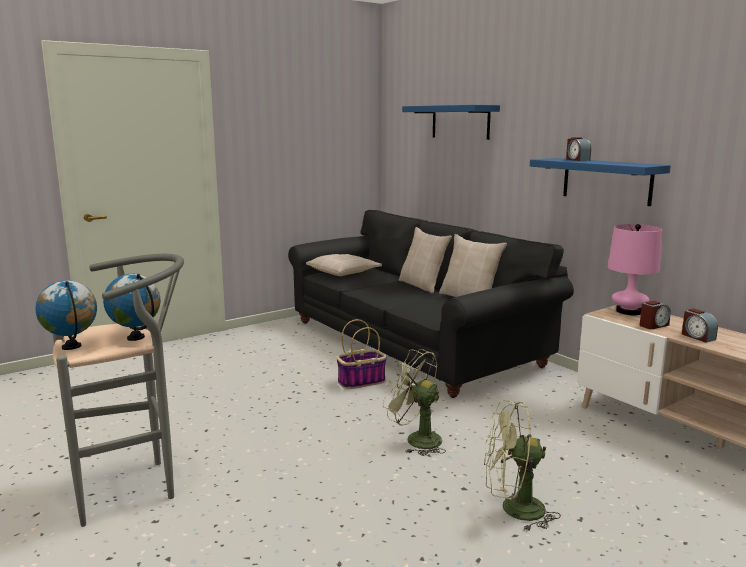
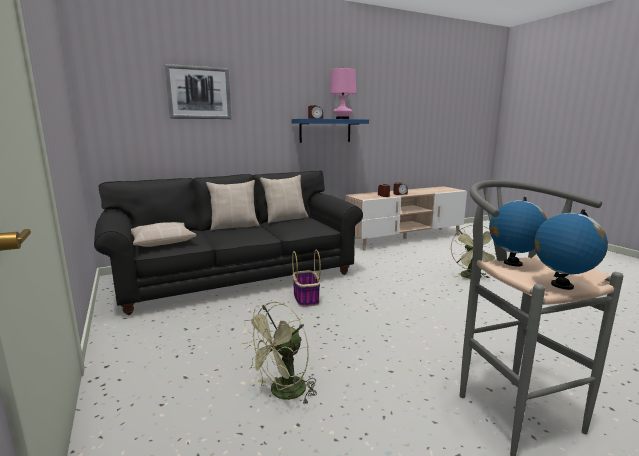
camera: 80 degrees left, 0 degrees up
green fan [383,349,446,456] -> green fan moved to [242,301,317,405]
blue shelf [402,105,500,140] -> picture [165,64,232,119]
pink table lamp [608,224,662,315] -> pink table lamp moved to [330,68,356,119]

